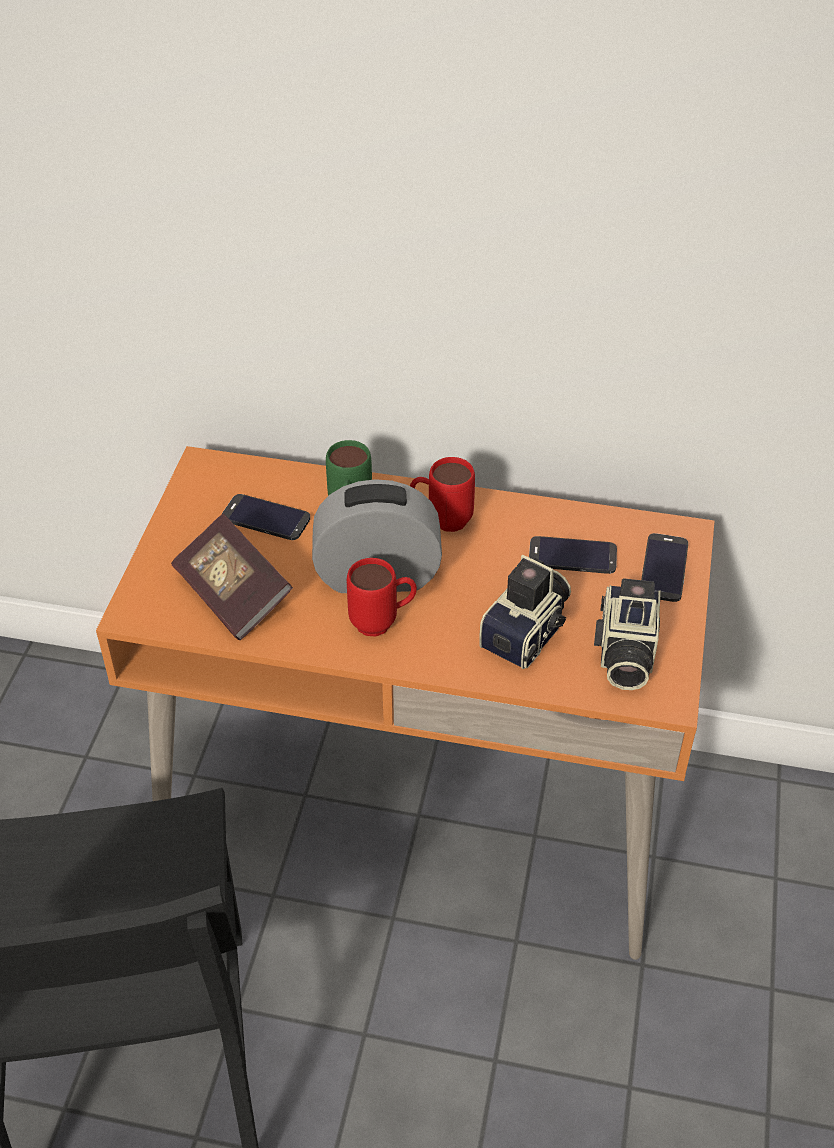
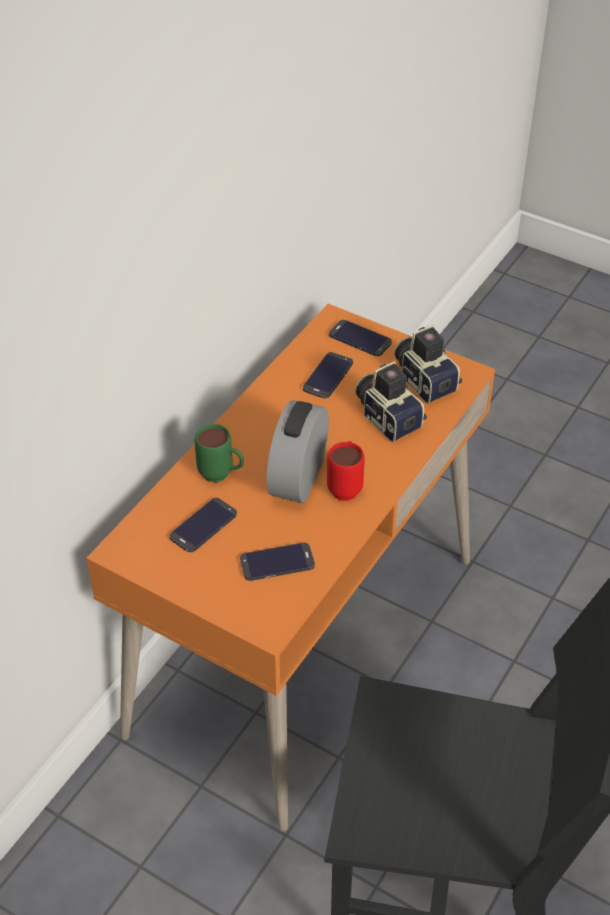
camera: 70 degrees left, 0 degrees up
book [171,514,293,640] -> phone [240,543,315,581]
red mug [410,457,475,532] -> none
camera [594,578,661,690] -> camera turned 150 degrees counterclockwise [394,325,462,404]

